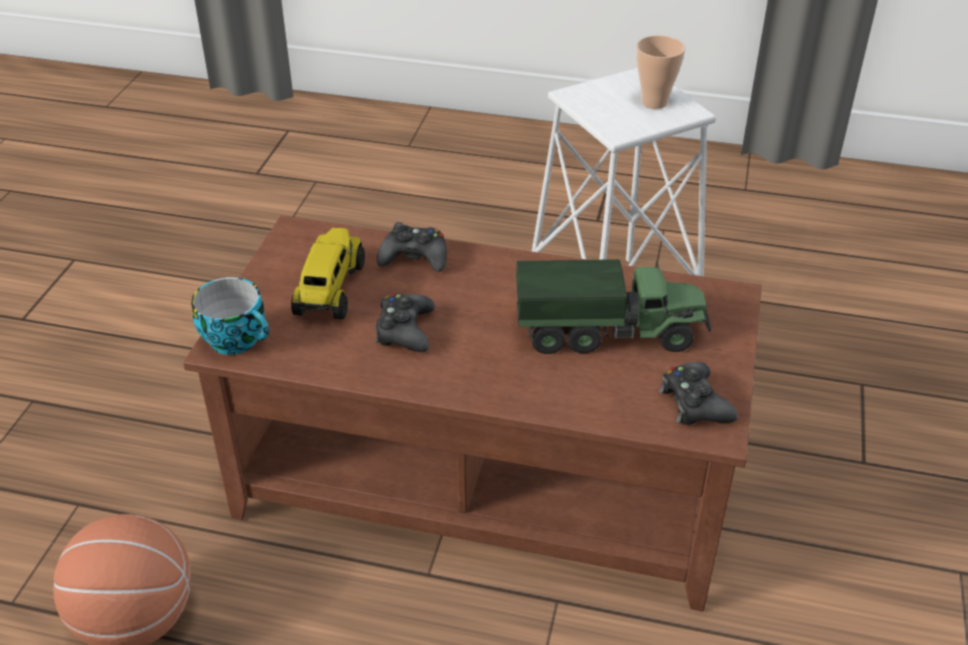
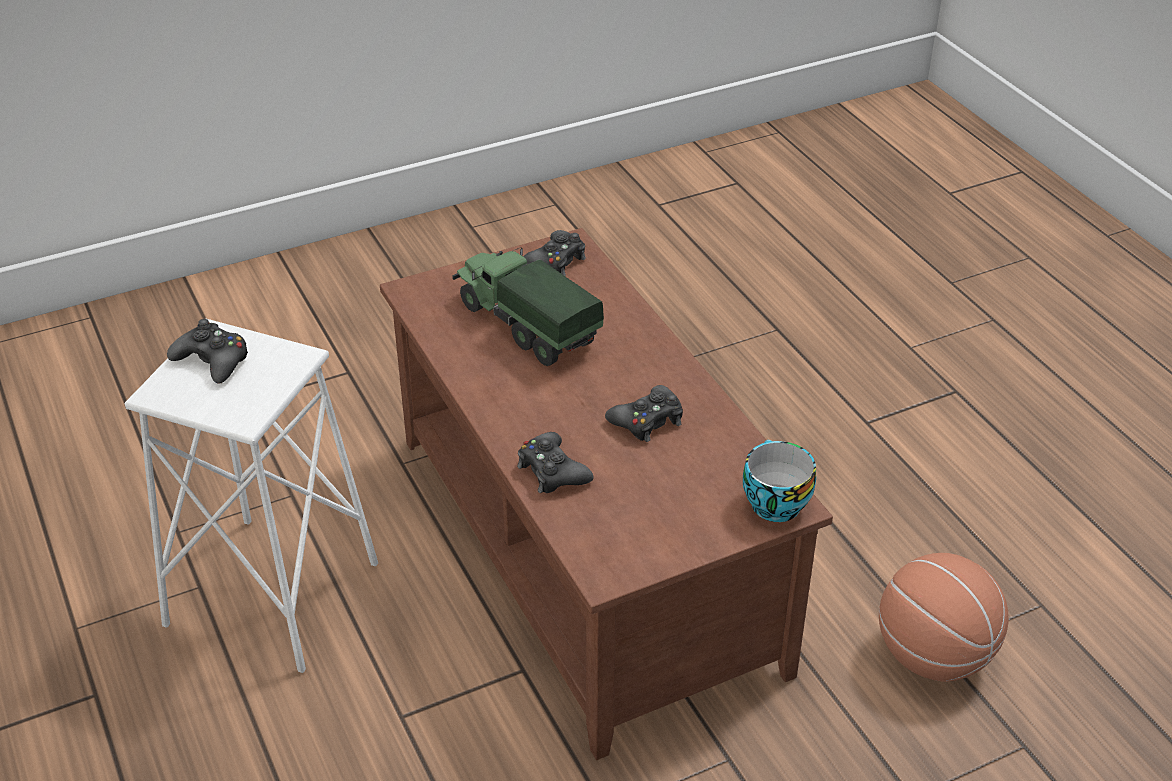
camera: 130 degrees left, 0 degrees up
toy truck [291,228,365,319] -> none
cup [636,35,685,109] -> black game controller [167,319,248,384]

